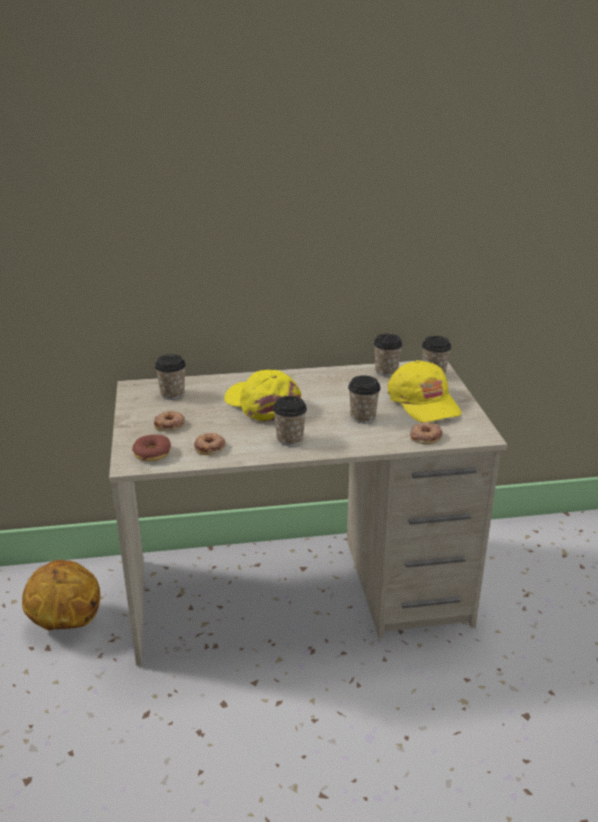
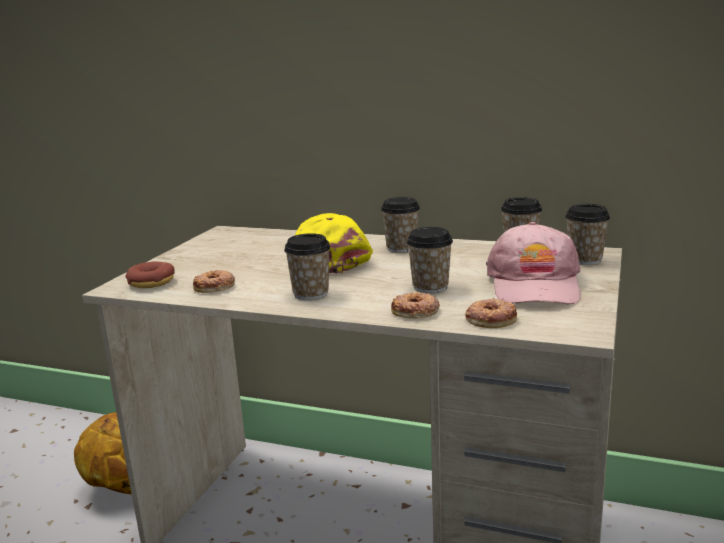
camera: 30 degrees right, 10 degrees down
donut [154,411,185,431] -> donut moved to [391,292,440,318]
cup [155,354,186,400] -> cup moved to [381,197,420,253]
yellow cap [387,360,461,422] -> pink cap [486,222,581,304]

